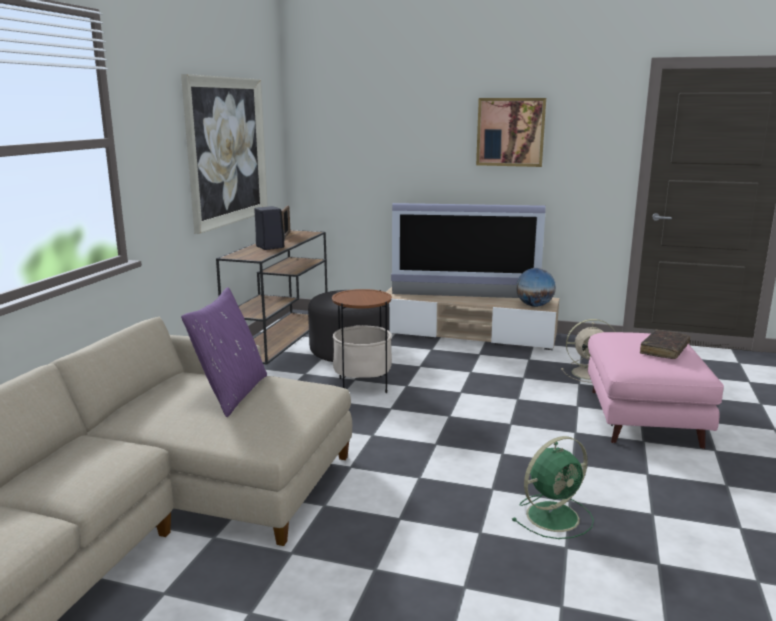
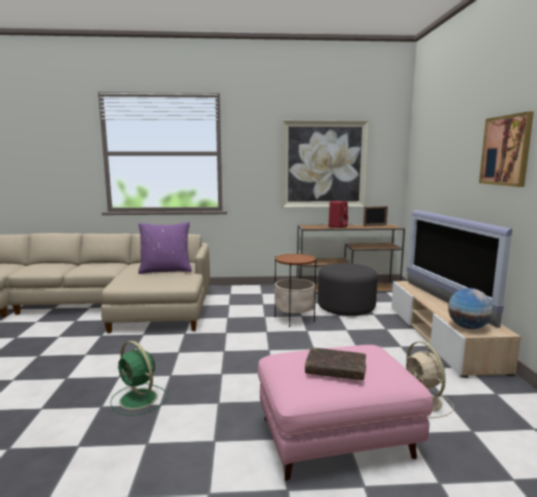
camera: 70 degrees right, 5 degrees down
black speaker [254,206,285,250] -> red speaker [328,201,348,228]

